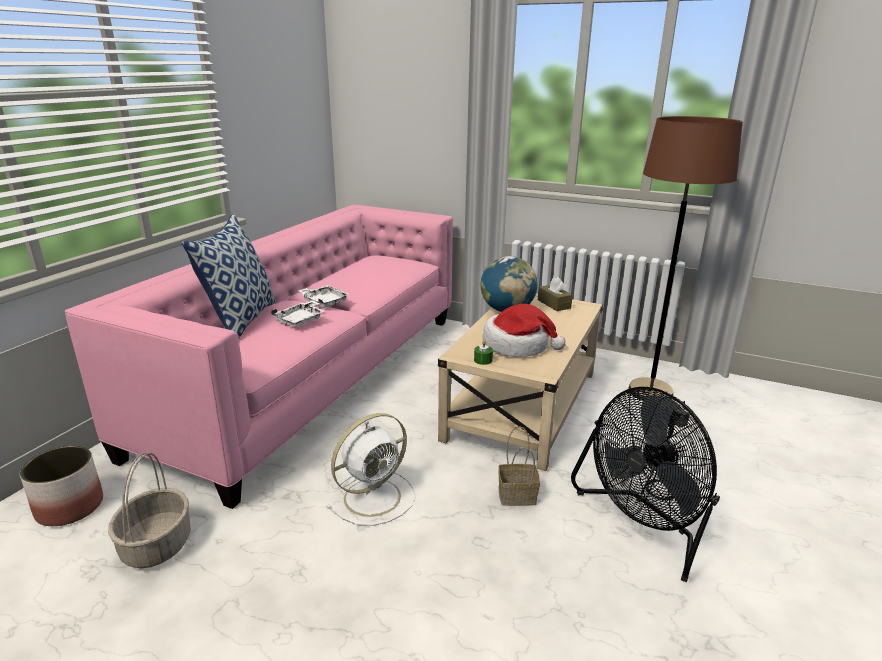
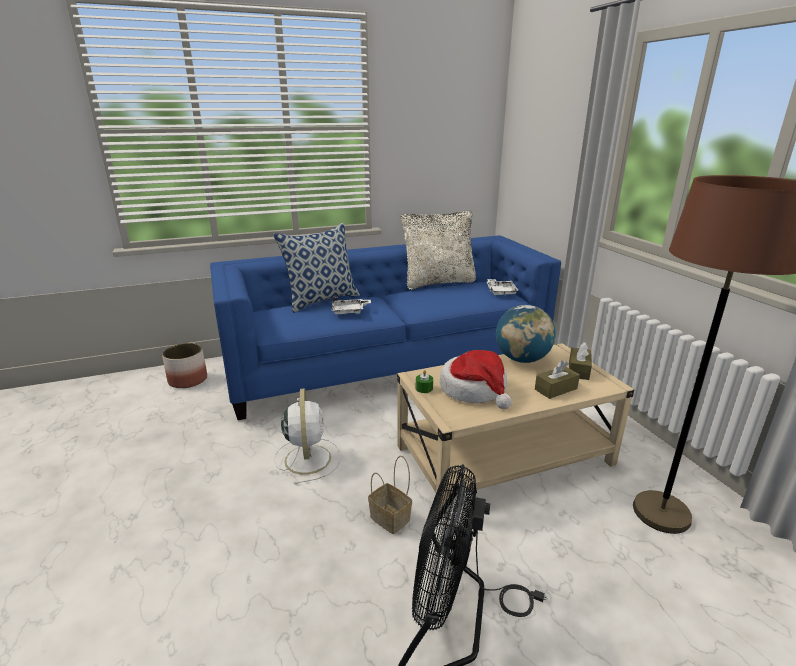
camera: 45 degrees right, 0 degrees up
pink sofa [65,205,453,509] -> blue sofa [210,235,561,420]
basket [108,452,191,569] -> none
white tray [298,285,350,308] -> white tray moved to [487,279,519,296]
white fan [326,413,416,526] -> white fan turned 105 degrees counterclockwise [274,388,340,484]
none -> beige pillow [401,210,476,290]
none -> brown tissue box [535,360,580,399]

